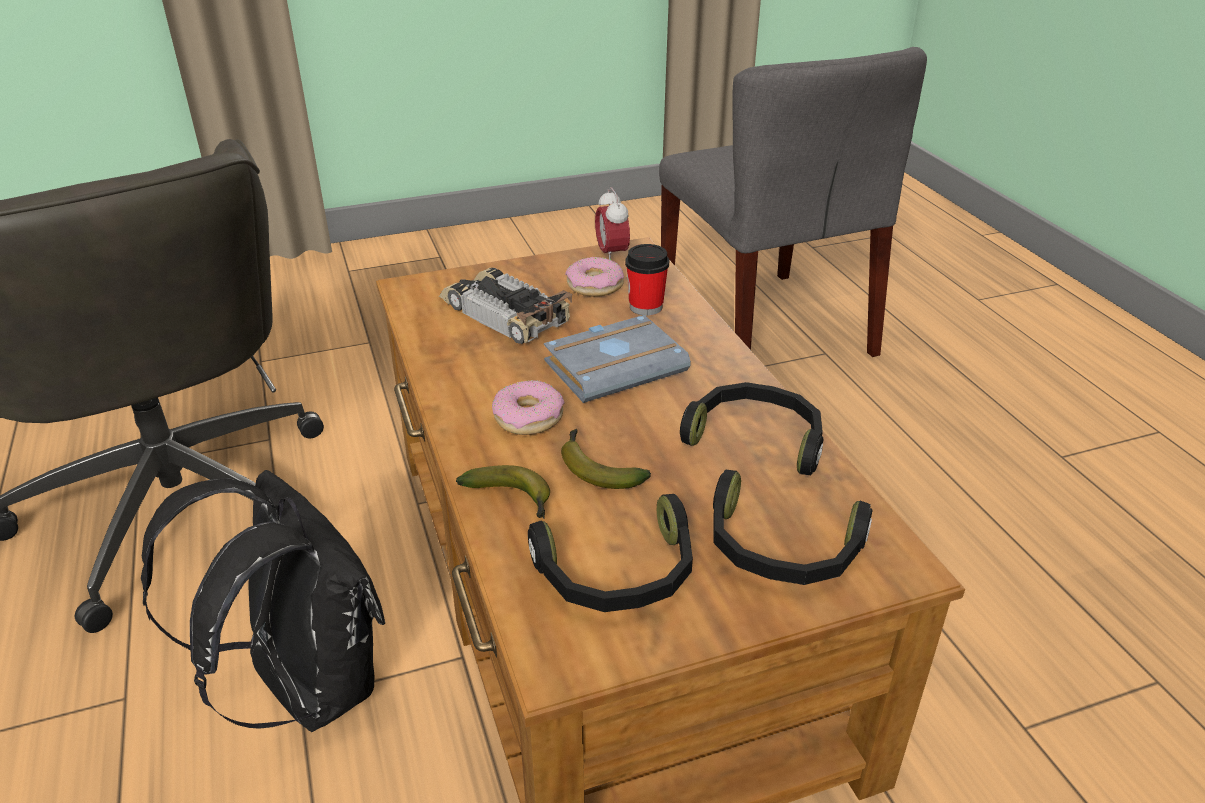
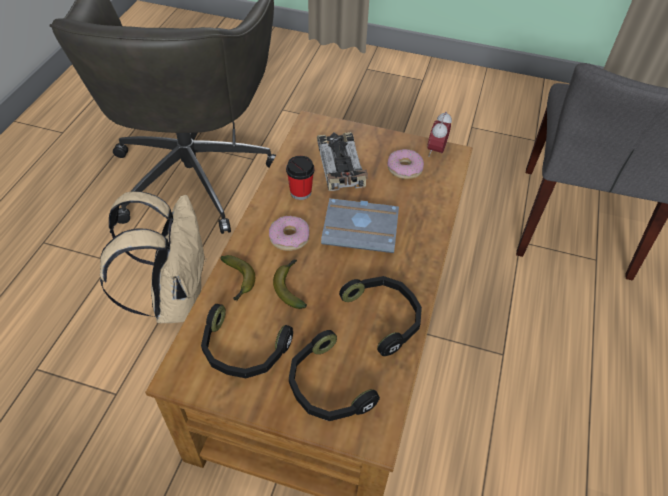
camera: 35 degrees right, 15 degrees up
black backpack [141,470,385,732] -> beige backpack [100,191,207,323]
cup [625,244,669,316] -> cup moved to [286,156,314,200]

